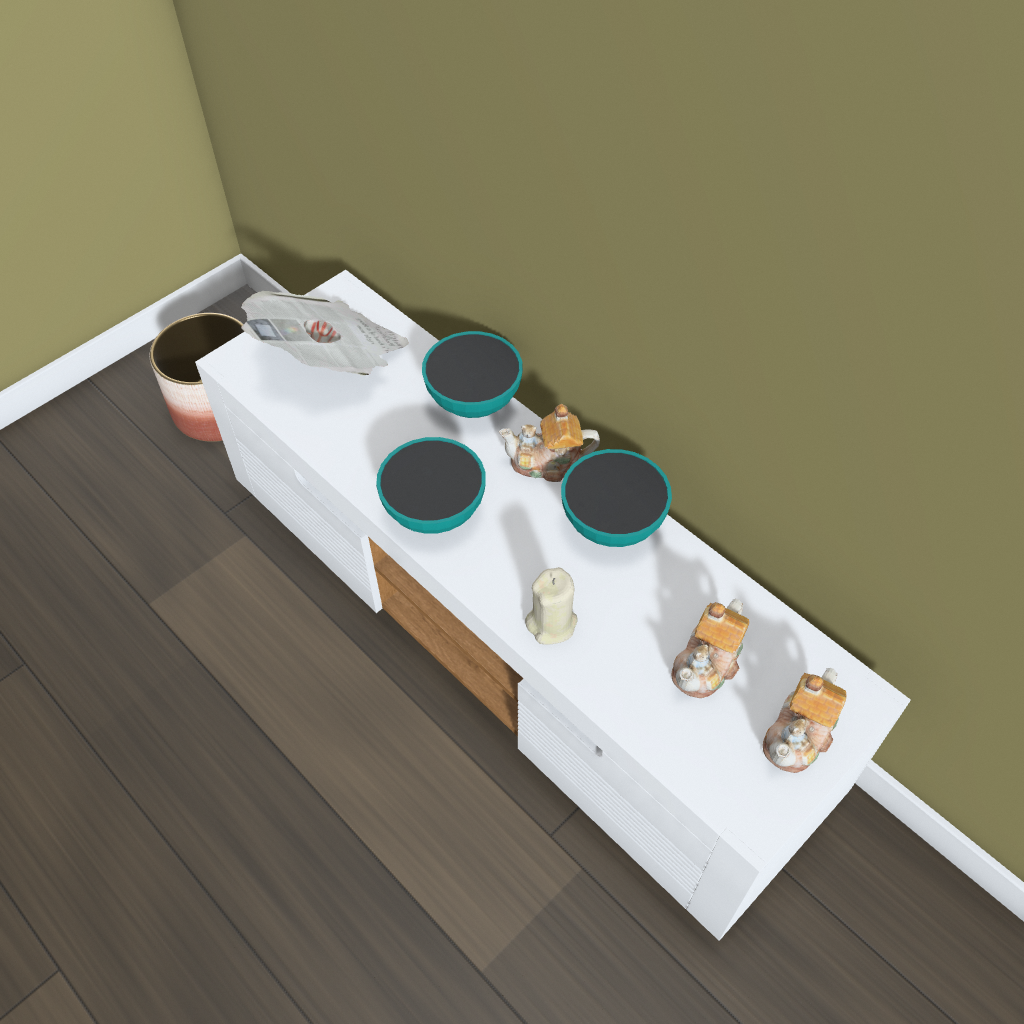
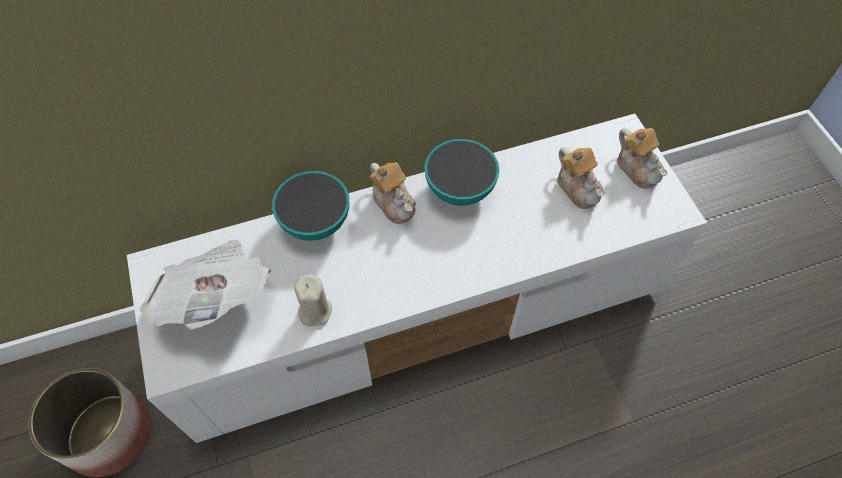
camera: 65 degrees left, 5 degrees up
bowl [376,437,486,534] -> none
teapot [499,404,600,482] -> teapot turned 60 degrees counterclockwise [370,162,416,224]
beige candle [525,567,578,645] -> beige candle moved to [294,275,332,327]

